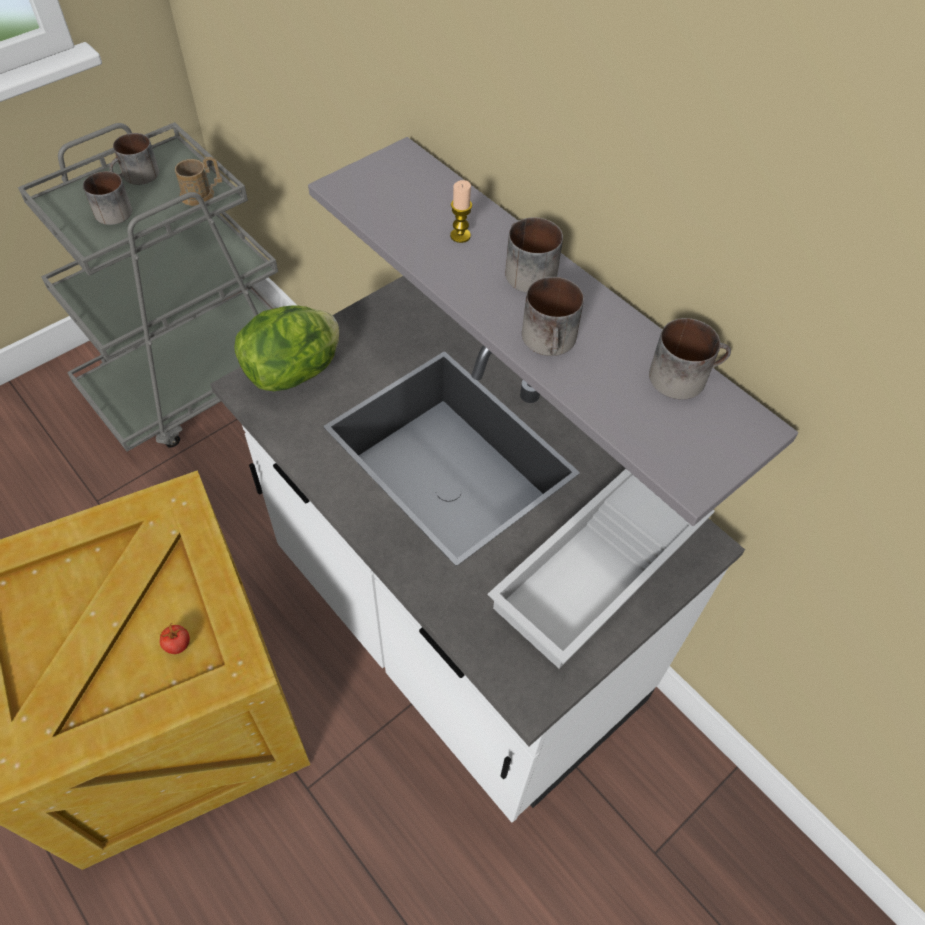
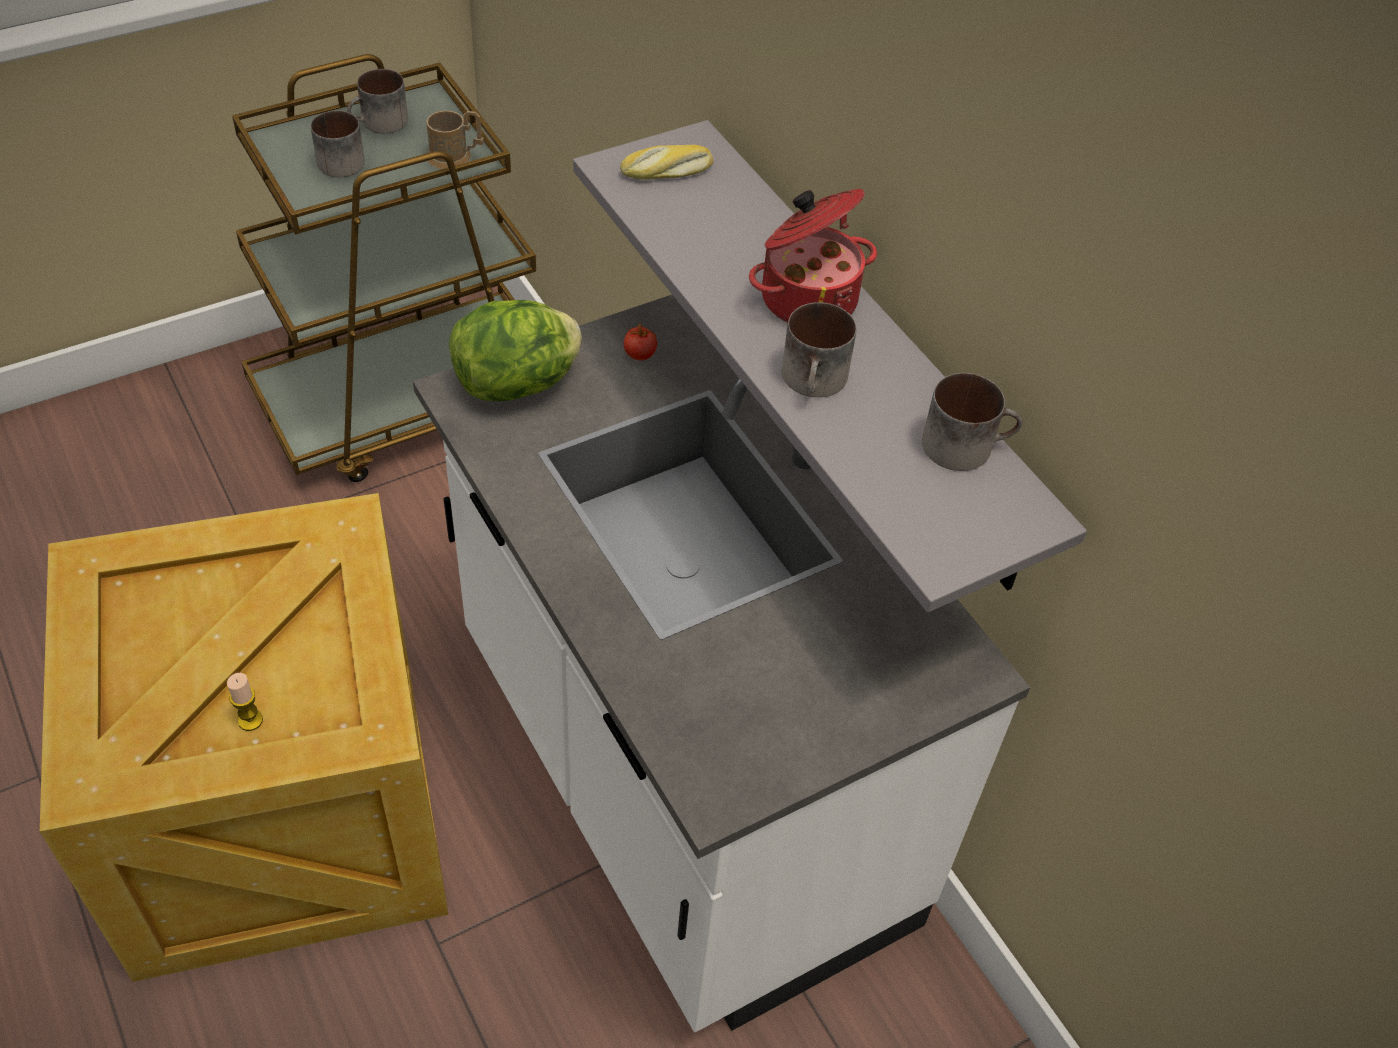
camera: 10 degrees right, 5 degrees down
grey cart [18,122,278,452] -> brown cart [232,54,536,482]
tomato [159,623,190,654] -> tomato moved to [624,324,657,361]
candle [450,180,472,243] -> candle moved to [227,673,263,731]
white tray [488,469,715,669] -> none
mug [505,217,563,293] -> cooking pot [749,189,877,323]
none -> bread [620,145,713,180]

